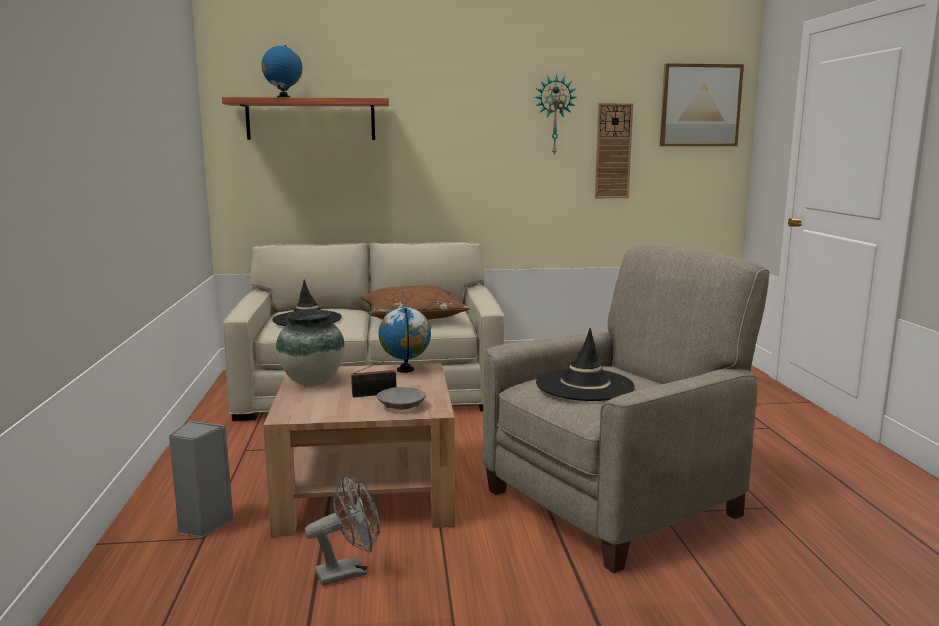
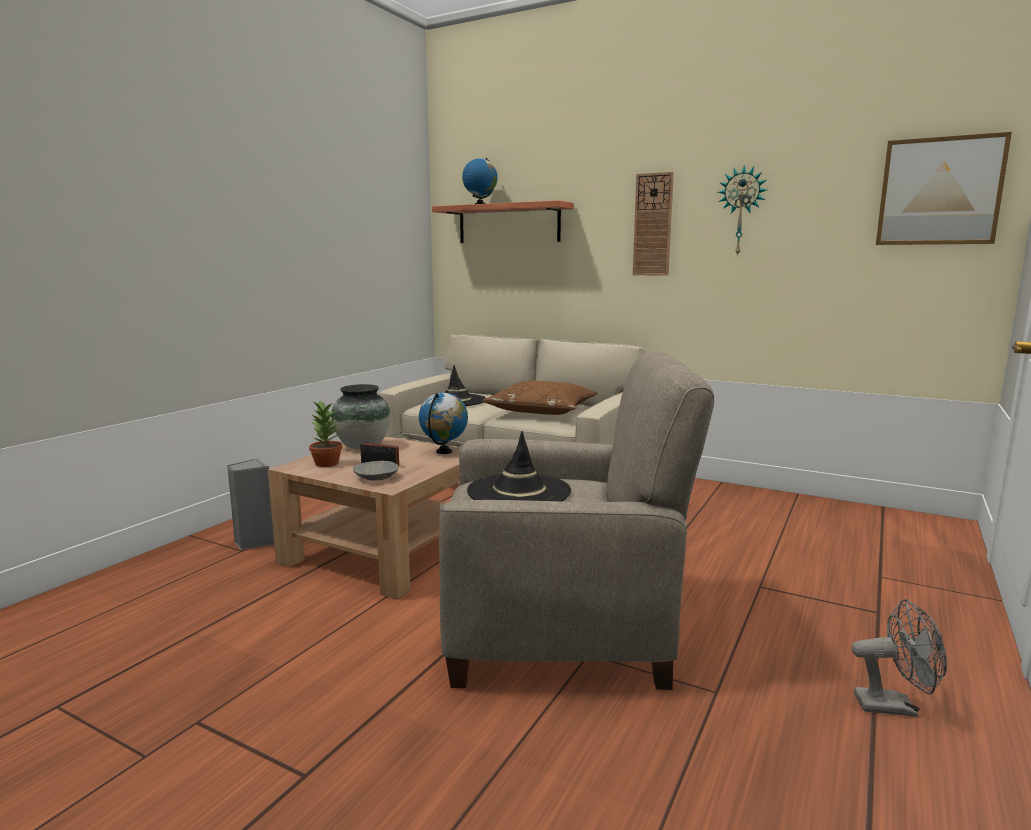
camera: 35 degrees right, 0 degrees up
grey fan [305,475,379,586] -> grey fan moved to [852,599,947,717]
wall clock [595,103,633,198] -> wall clock moved to [633,172,674,276]
none -> potted plant [309,401,342,467]

